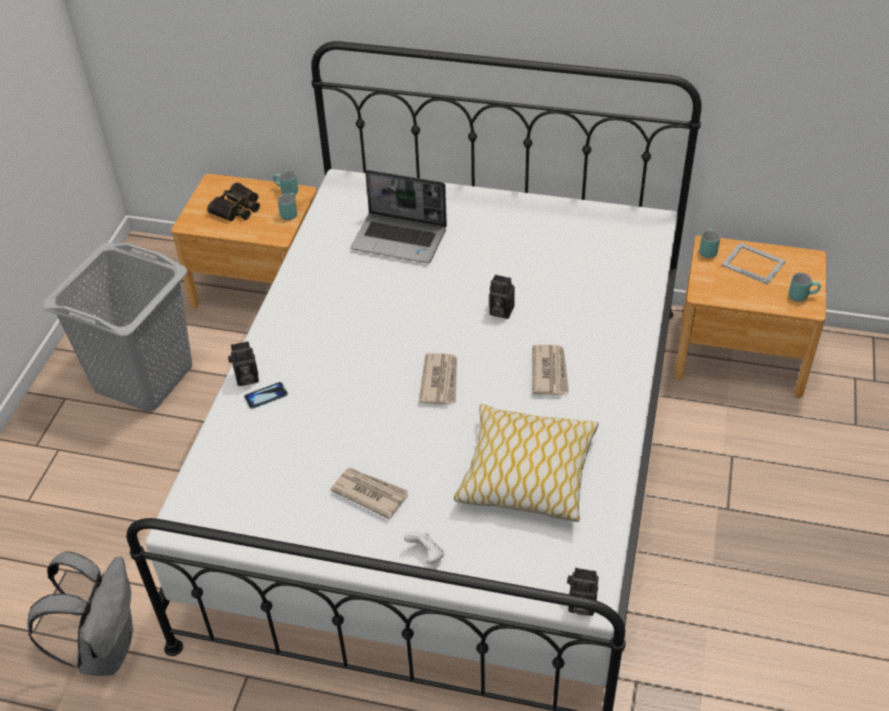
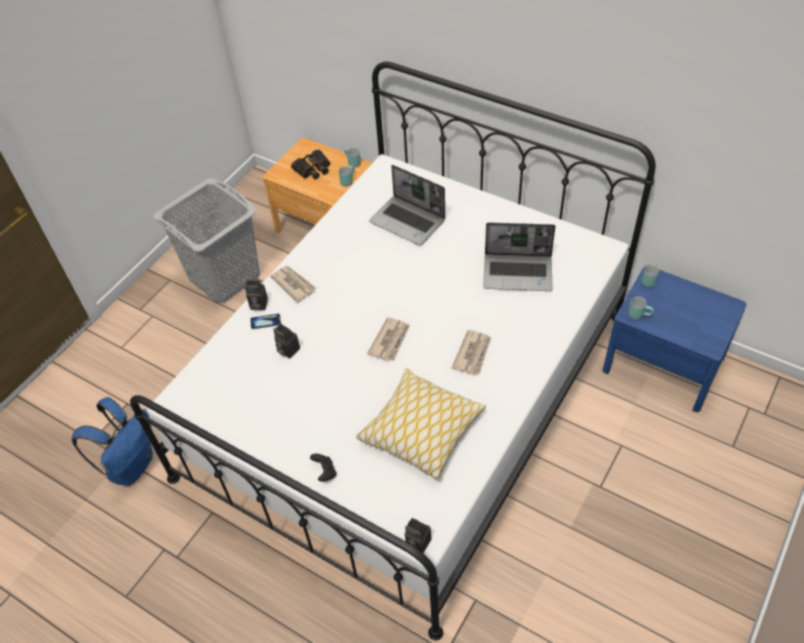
camera: 20 degrees right, 5 degrees up
grey backpack [27,551,133,676] -> blue backpack [72,397,153,486]
newspaper [330,467,408,519] -> newspaper moved to [270,266,317,302]
white game controller [404,532,444,564] -> black game controller [310,453,336,482]
camera [489,274,515,319] -> camera moved to [273,324,300,359]
brown nightstand [674,235,827,397] -> blue nightstand [603,265,747,412]
picture frame [722,242,786,285] -> none
turquoise mug [788,273,821,302] -> turquoise mug moved to [628,297,654,319]
none -> laptop [483,222,556,291]

